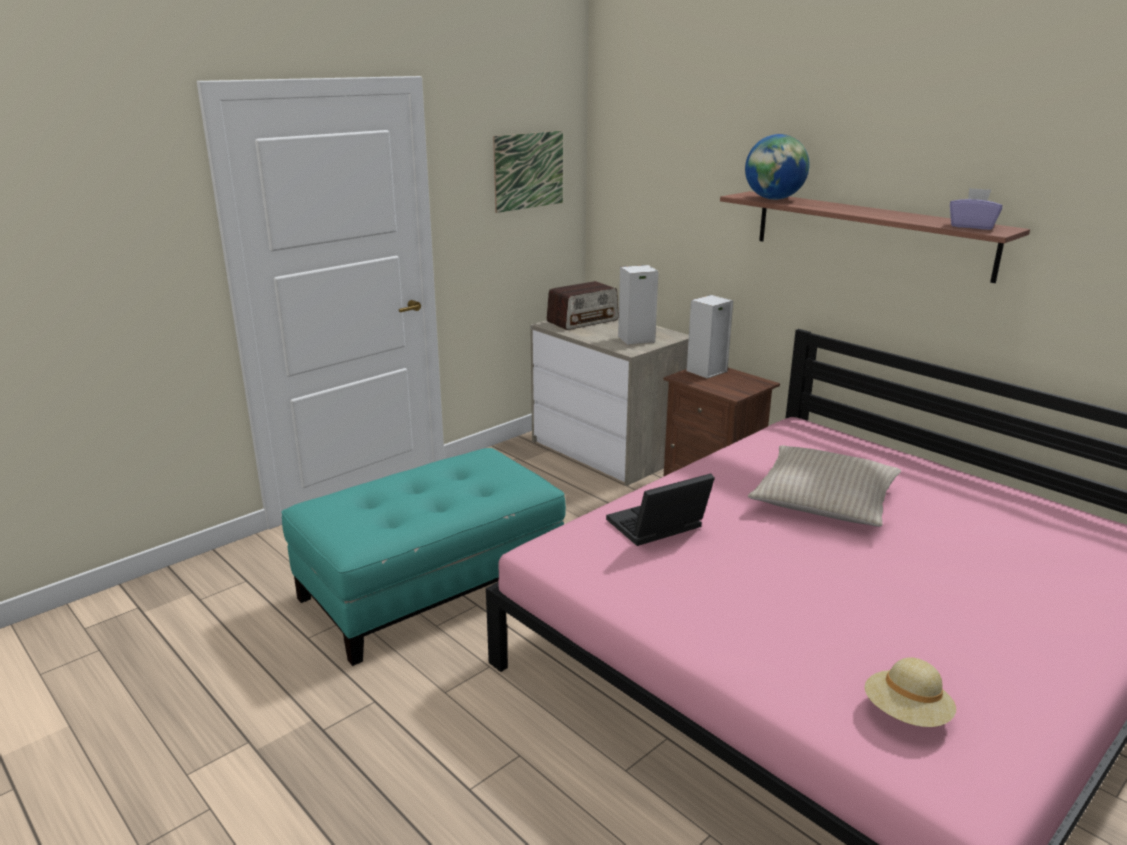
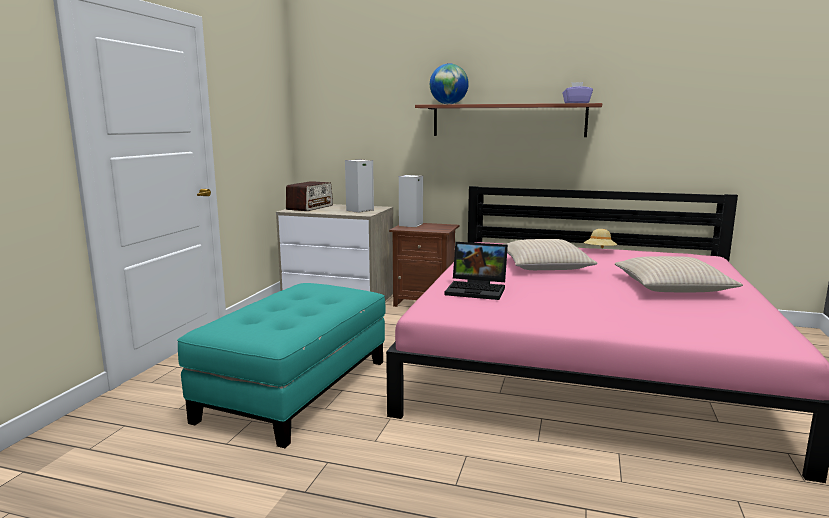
camera: 30 degrees left, 10 degrees down
picture [493,131,563,213] -> none
laptop [606,474,715,546] -> laptop turned 105 degrees counterclockwise [445,242,508,300]
beige hat [864,657,956,727] -> beige hat moved to [584,229,617,248]
none -> beige pillow [615,256,743,292]

